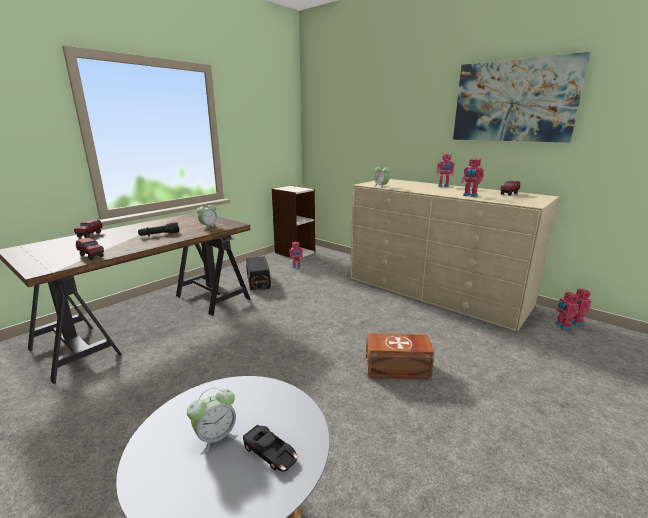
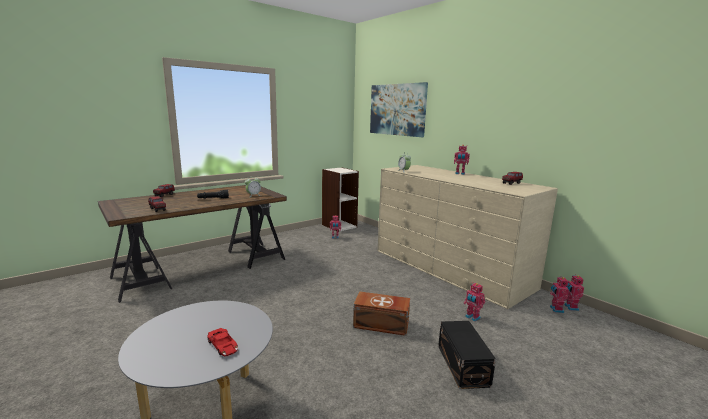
camera: 10 degrees right, 5 degrees down
alarm clock [187,387,238,454] -> none
black toy car [243,425,297,472] -> red toy car [207,328,238,357]
black storage box [246,256,271,291] -> black storage box moved to [438,321,496,389]
picture [453,52,590,142] -> picture moved to [370,82,428,137]
toy robot [462,157,484,197] -> toy robot moved to [464,282,485,321]

